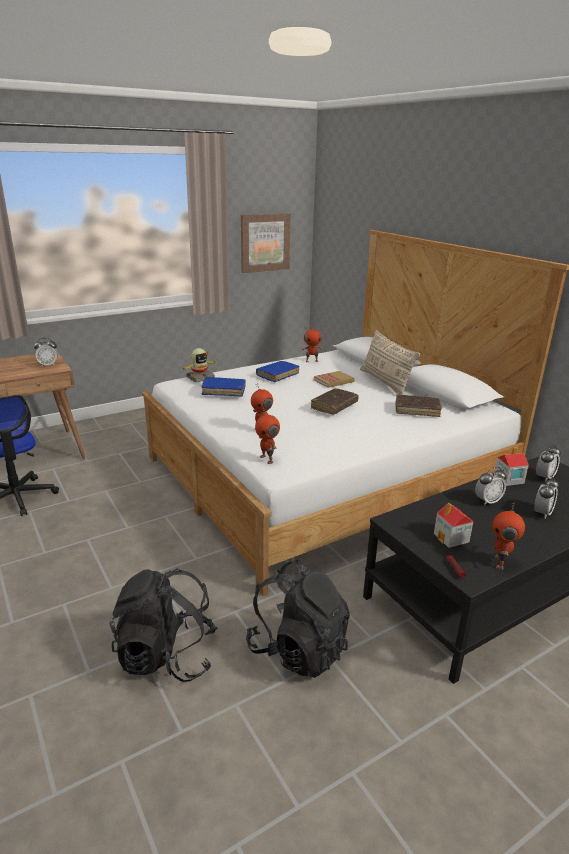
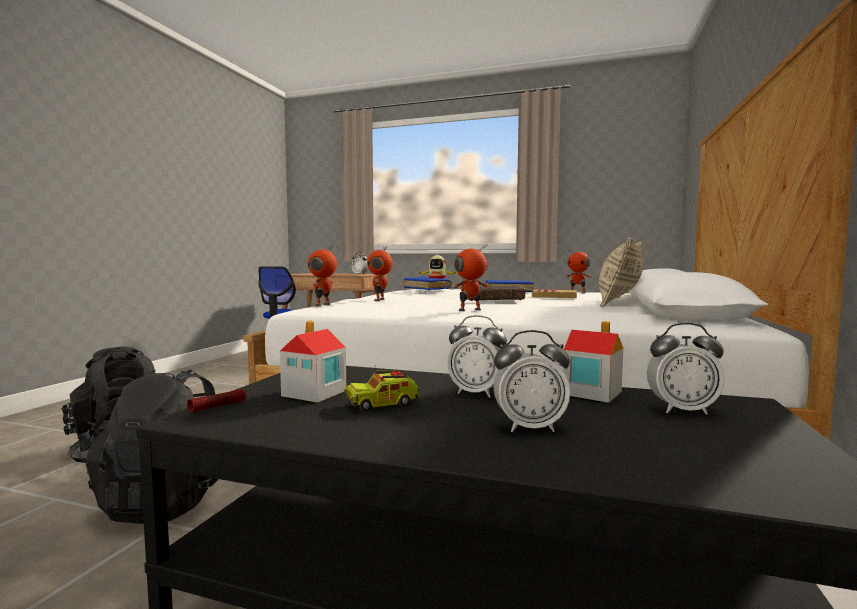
camera: 50 degrees right, 20 degrees down
picture [241,213,291,273] -> none
brown book [396,394,442,417] -> none
toy robot [492,503,525,570] -> toy robot moved to [453,245,488,311]
none -> toy truck [344,370,420,412]

